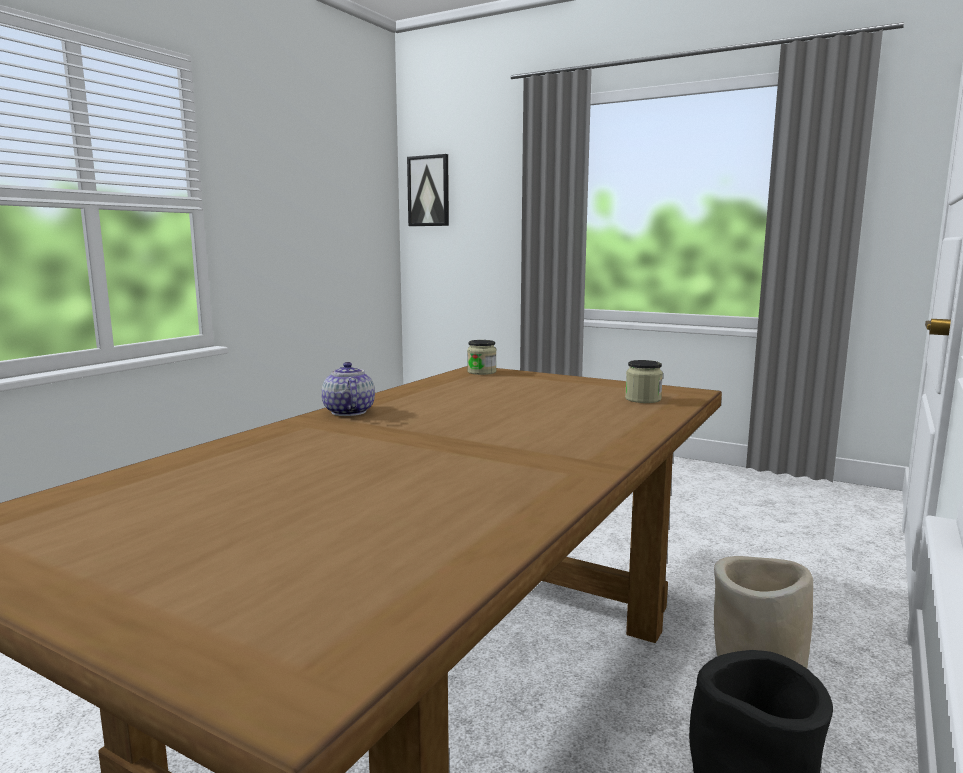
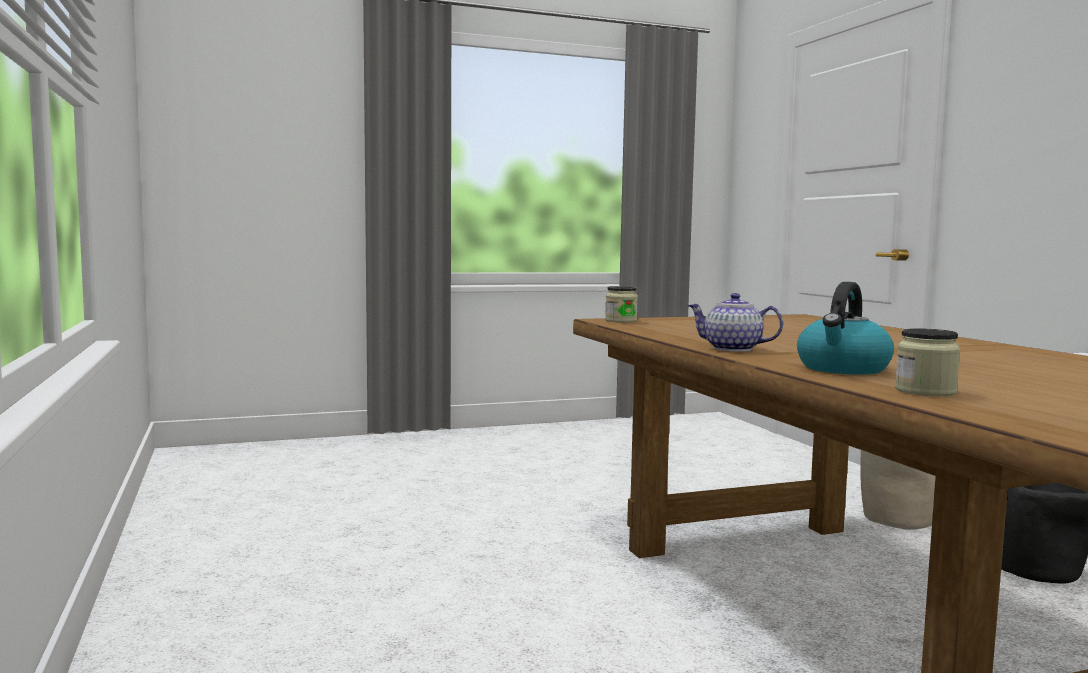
camera: 50 degrees left, 5 degrees down
picture [407,154,449,226] -> none
jar [625,360,663,403] -> jar moved to [895,328,960,396]
none -> kettle [797,282,894,375]

